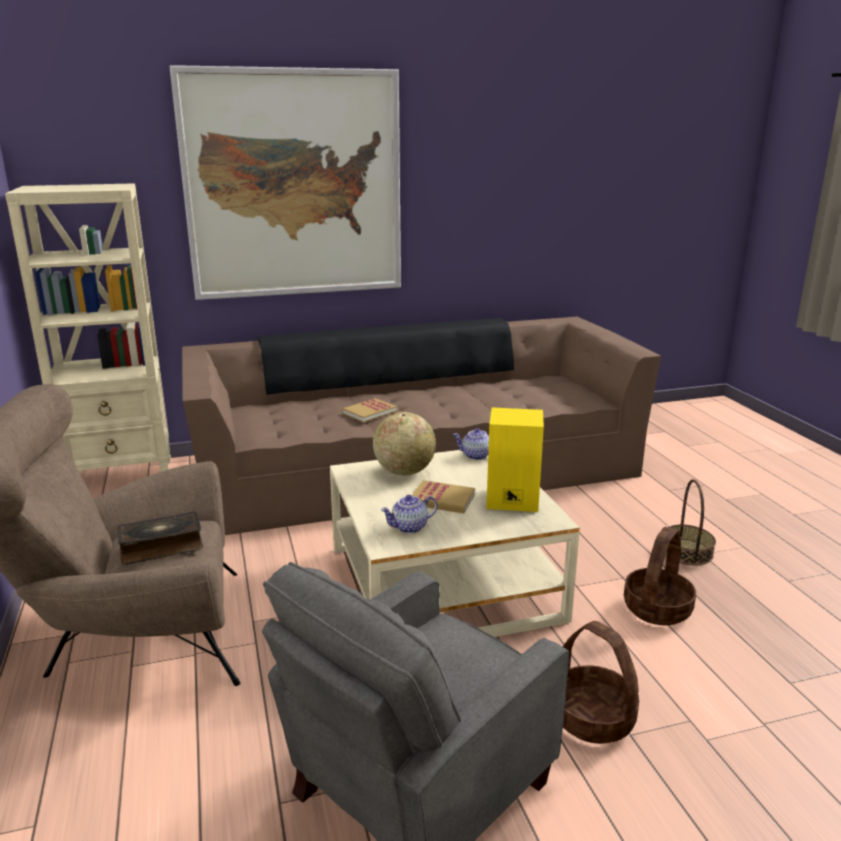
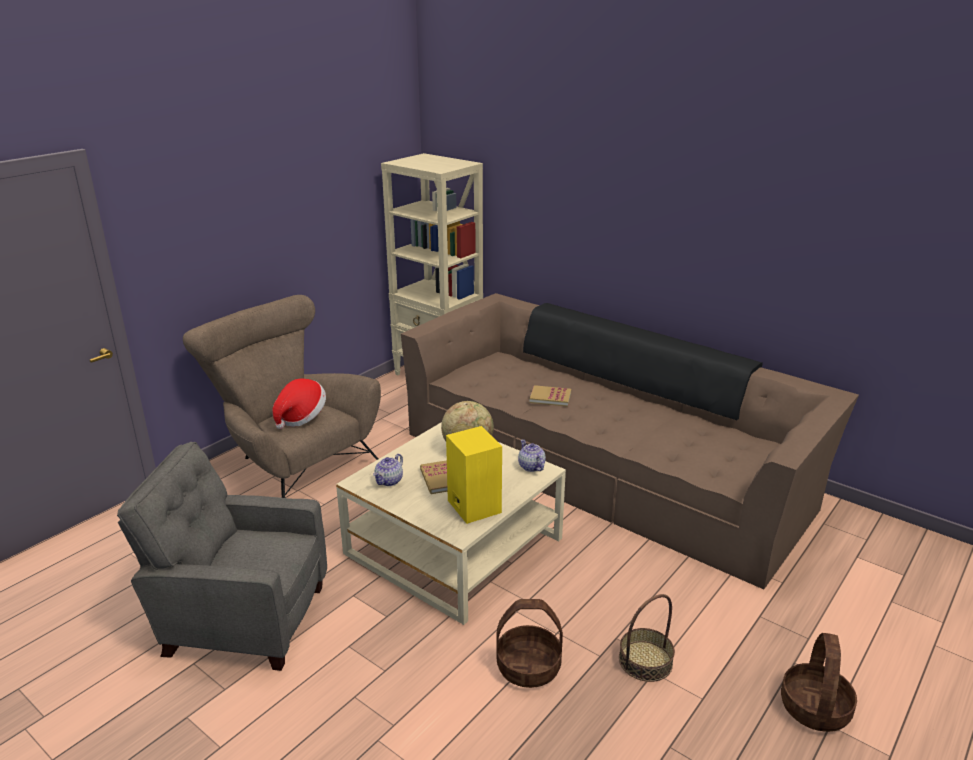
camera: 55 degrees right, 5 degrees up
book [118,511,203,565] -> hat [272,379,326,429]
picture [170,65,401,300] -> none
teapot [381,495,437,533] -> teapot turned 90 degrees counterclockwise [373,454,403,486]
basket [563,621,639,744] -> basket moved to [781,633,857,732]

